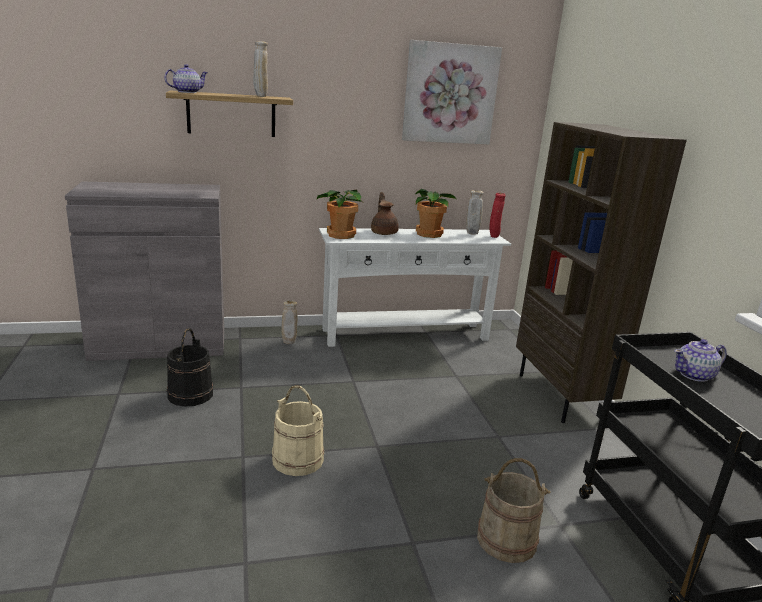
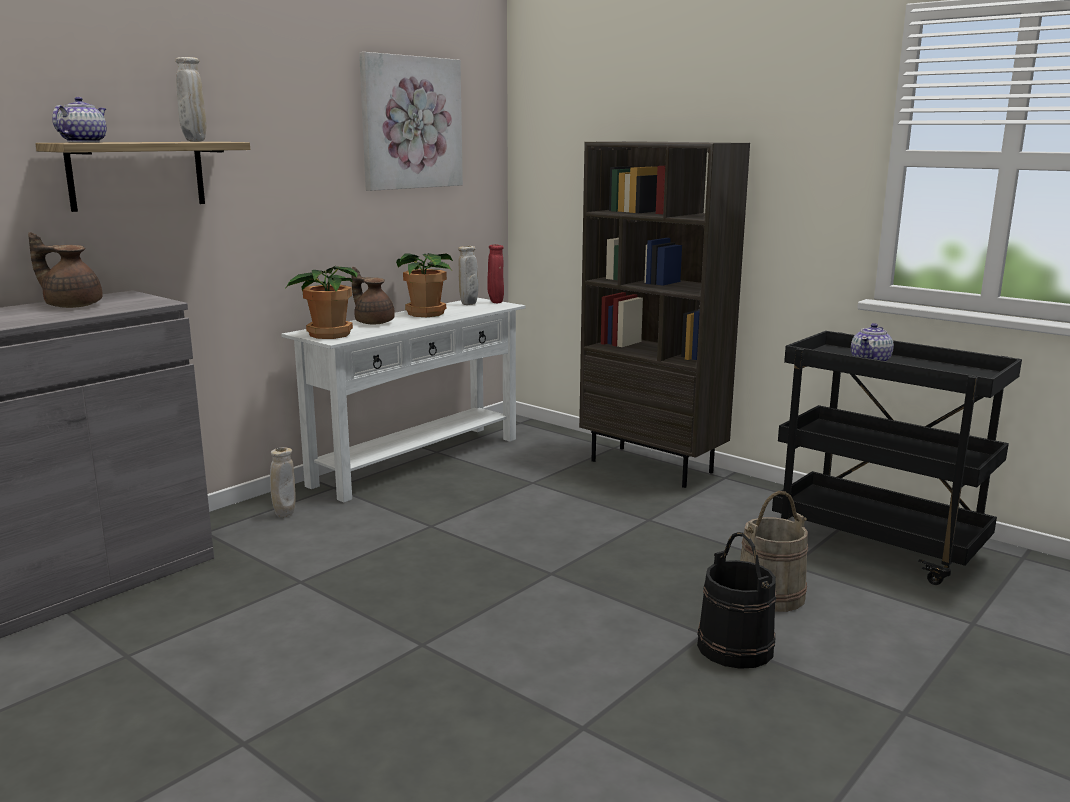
camera: 35 degrees left, 5 degrees down
black bucket [167,328,213,407] -> black bucket moved to [697,532,776,669]
beige bucket [272,385,324,476] -> none
none -> brown teapot [28,232,103,308]

